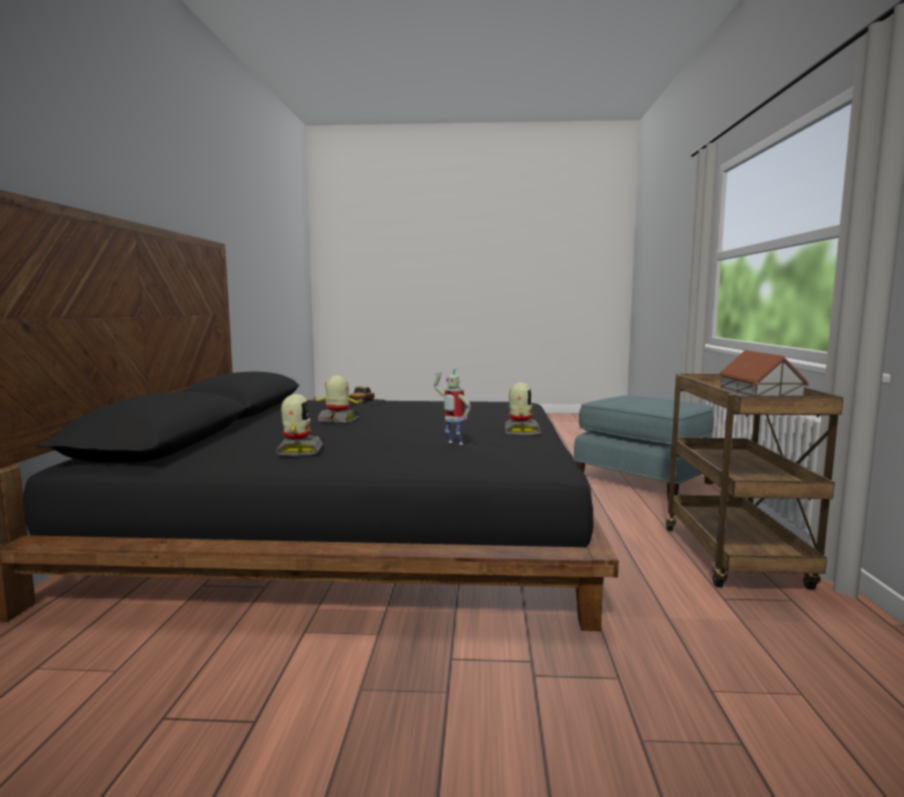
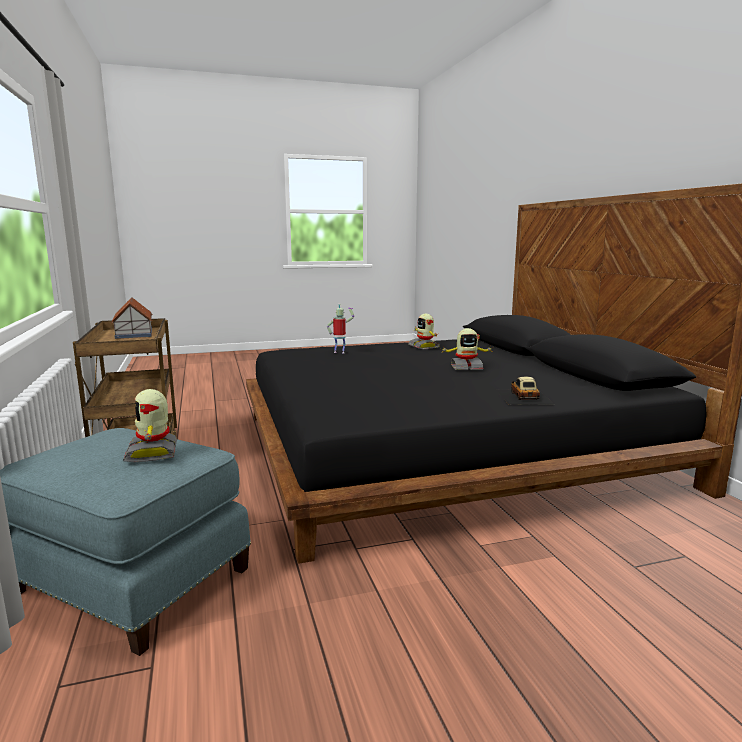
camera: 160 degrees right, 5 degrees up
toy robot [505,382,541,435] -> toy robot moved to [123,389,177,462]

